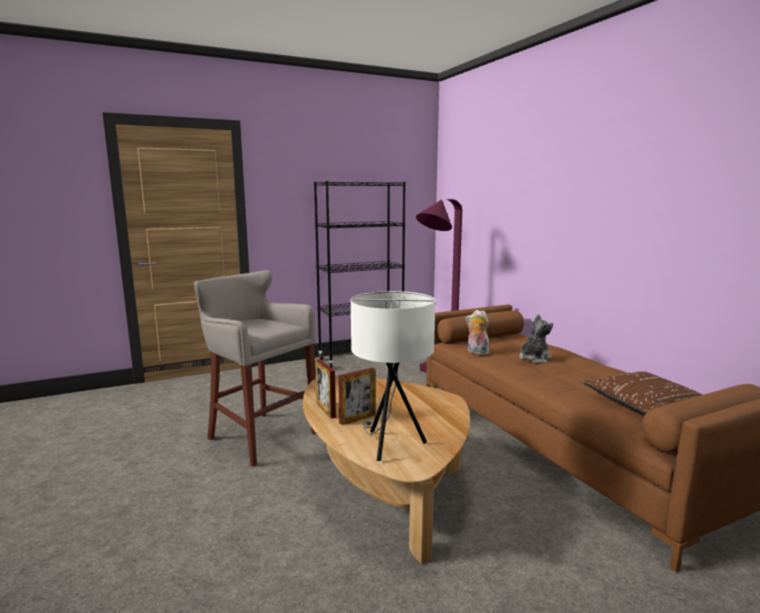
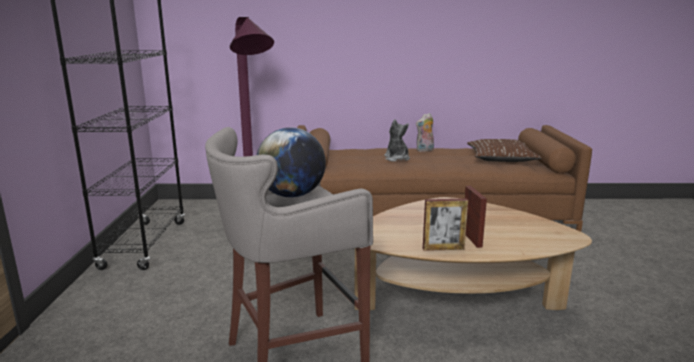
camera: 65 degrees left, 5 degrees up
white table lamp [351,291,435,461] -> none
plush toy [466,310,490,355] -> plush toy moved to [416,113,434,152]
none -> globe [257,127,326,198]

